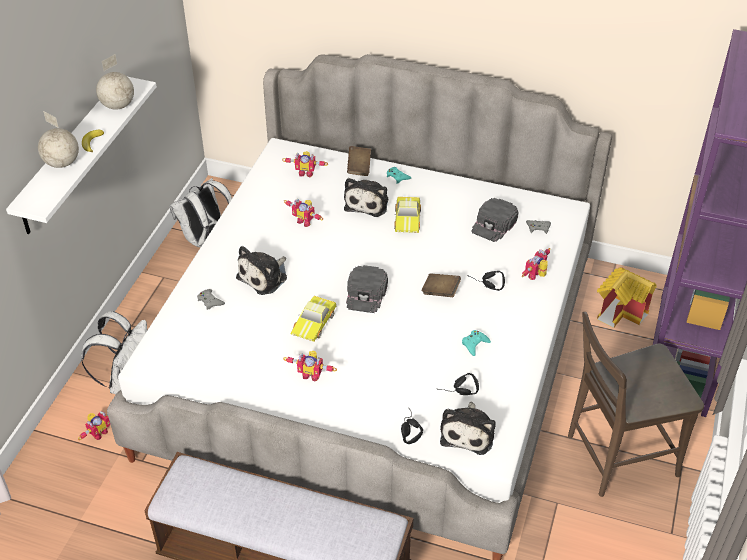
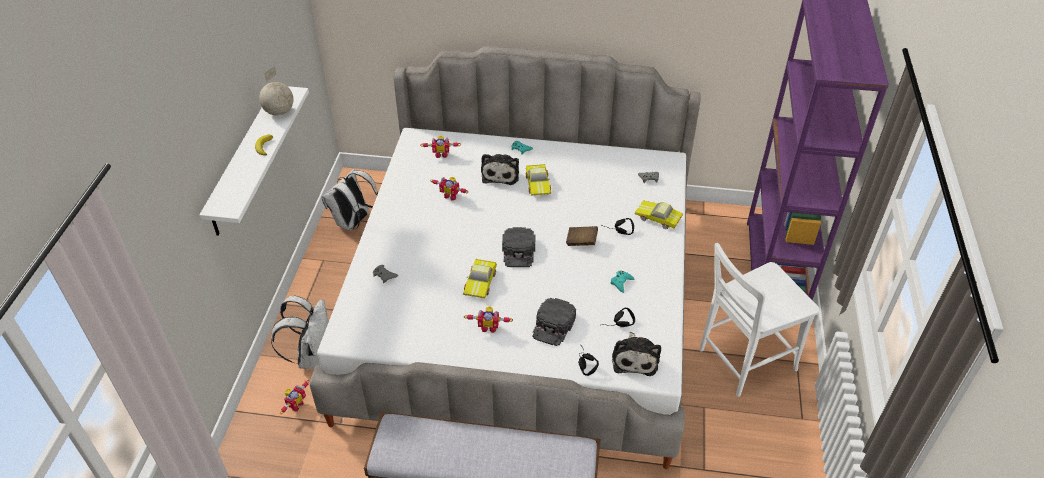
camera: 10 degrees left, 0 degrees up
globe [38,111,79,168] -> none
plush toy [236,246,287,295] -> none
brown book [347,146,371,176] -> none
black cap [471,198,519,242] -> black cap moved to [533,298,576,346]
toy robot [522,248,551,280] -> toy car [635,200,683,229]
brown chair [568,312,704,497] -> white chair [699,243,820,397]
toy house [597,267,657,328] -> none

